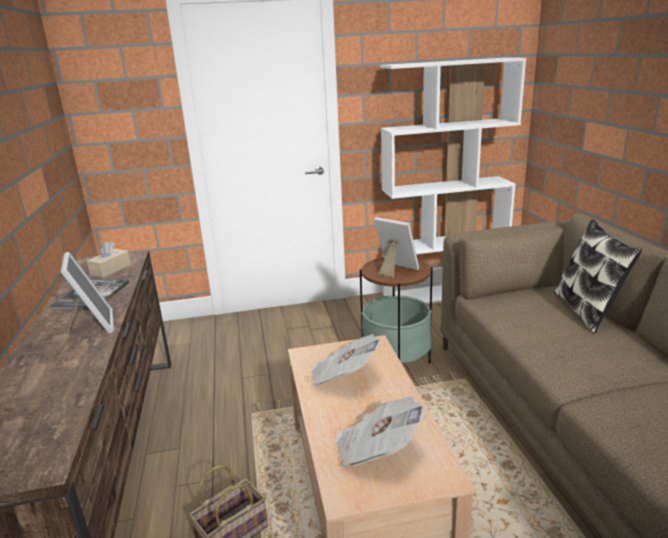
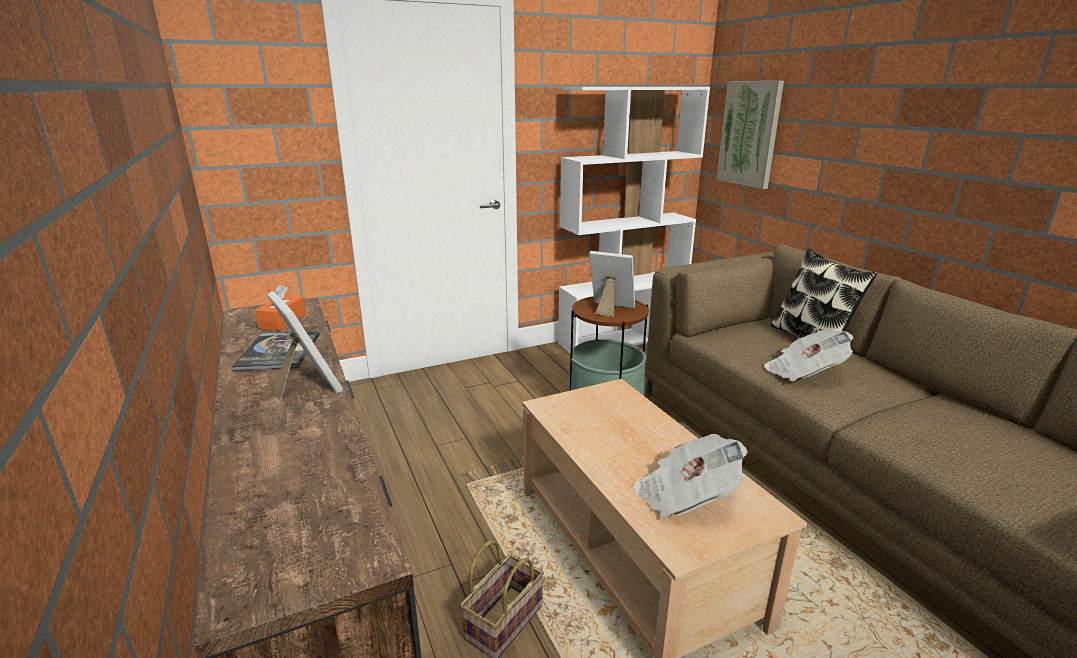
camera: 15 degrees left, 0 degrees up
beige tissue box [87,242,131,278] -> orange tissue box [255,285,306,331]
newspaper [311,334,381,386] -> newspaper moved to [764,329,854,381]
none -> picture [716,81,784,189]

